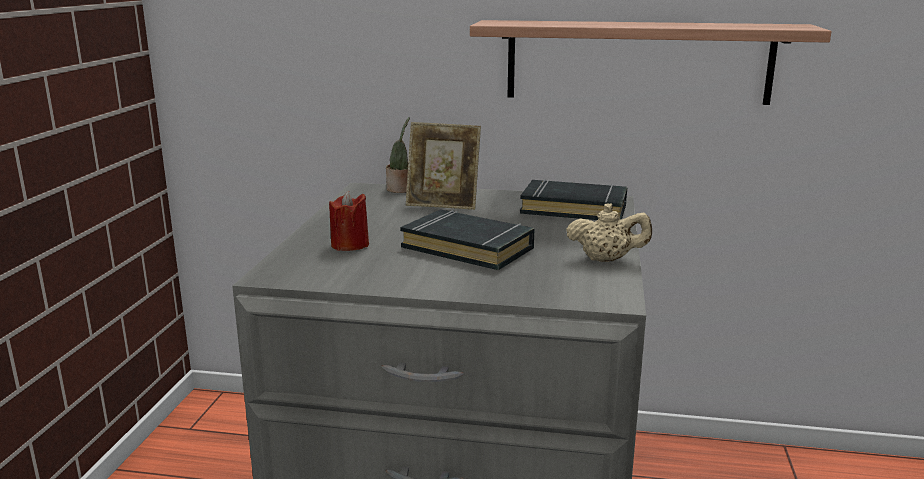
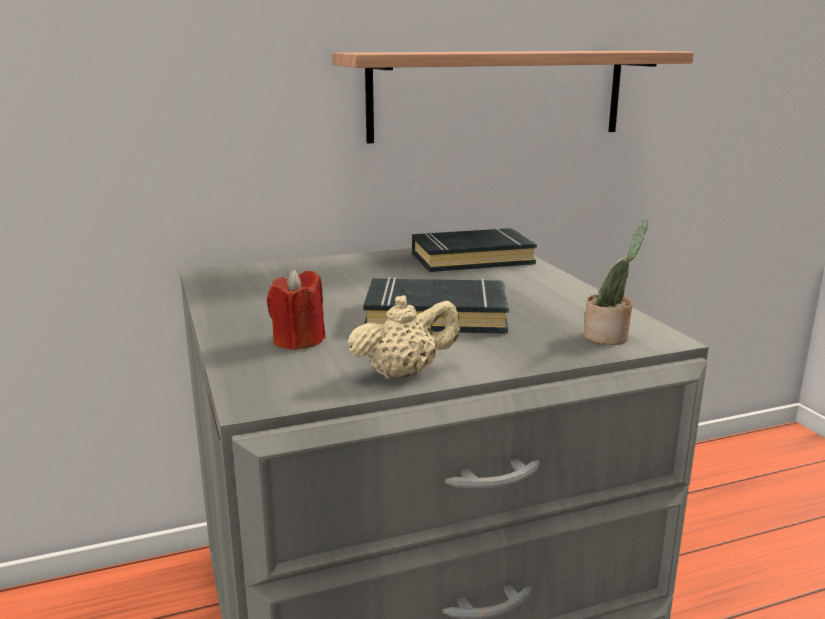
camera: 30 degrees left, 0 degrees up
potted plant [386,117,410,193] -> potted plant moved to [584,219,648,345]
picture frame [406,122,481,210] -> none
beige teapot [566,203,652,262] -> beige teapot moved to [347,295,460,379]

